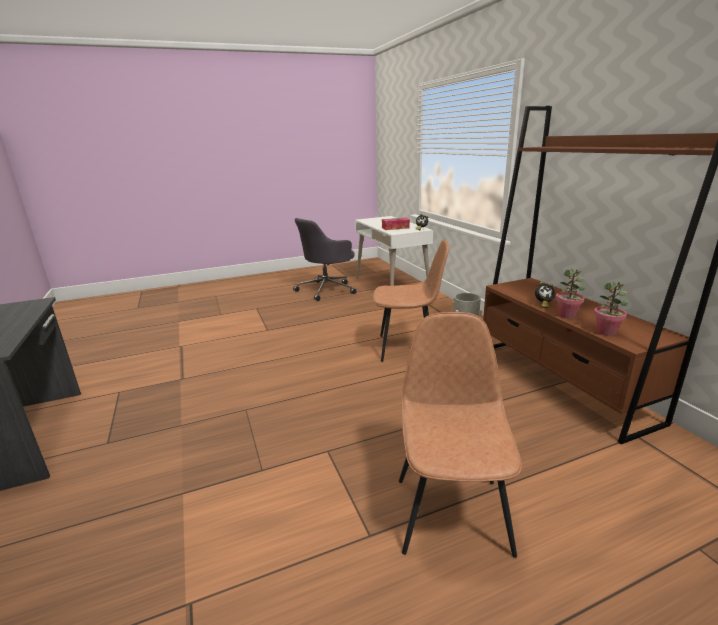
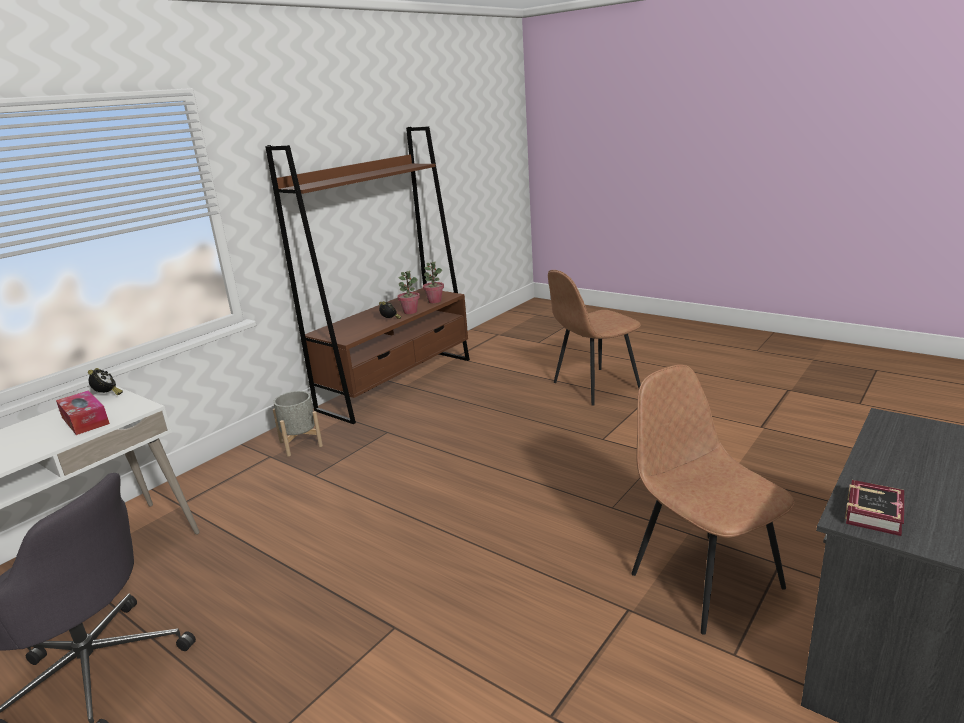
camera: 120 degrees left, 0 degrees up
brown chair [373,239,449,362] -> brown chair moved to [631,365,795,635]
none -> book [845,480,904,536]

